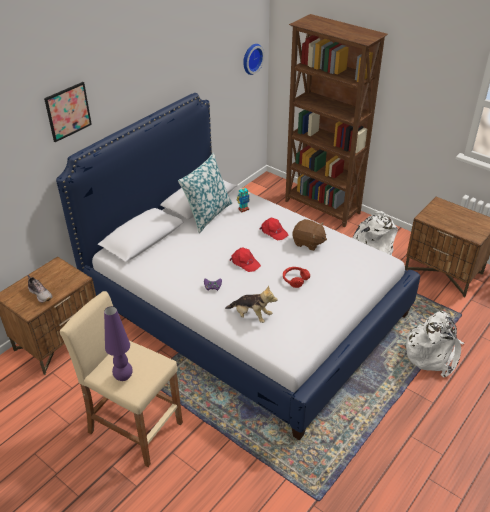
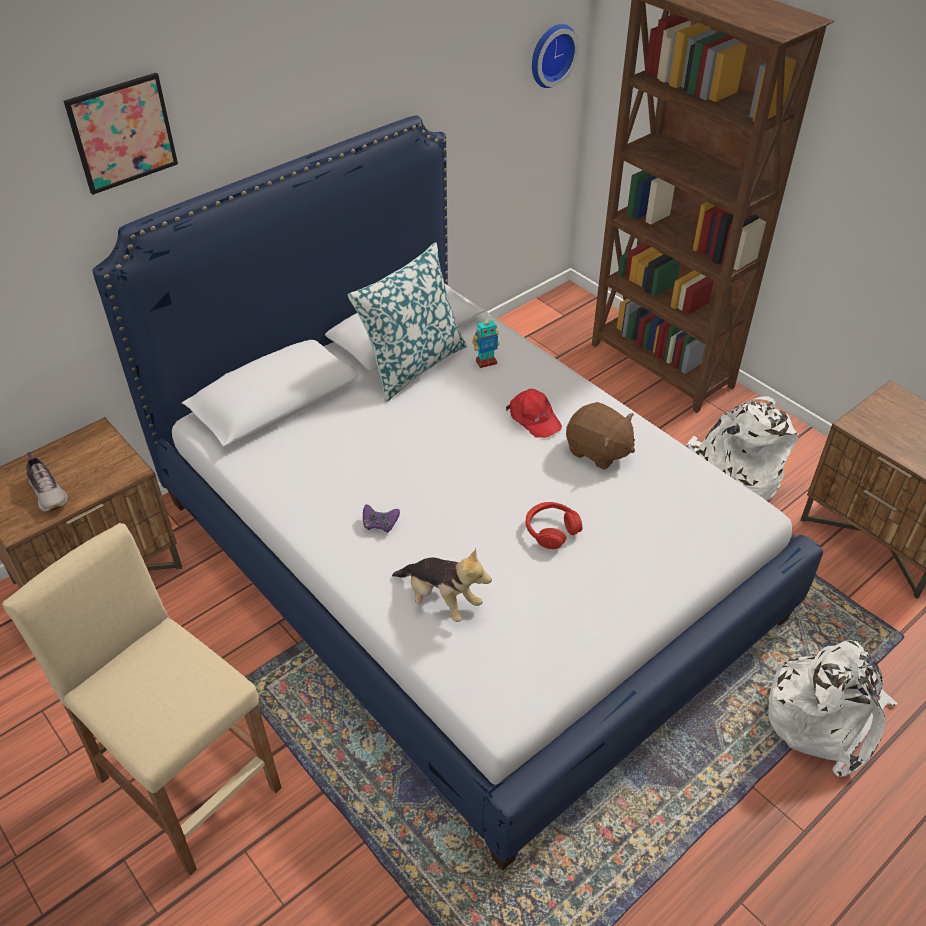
camera: 10 degrees right, 5 degrees up
purple table lamp [104,306,133,381] -> none
red cap [230,248,261,272] -> none

